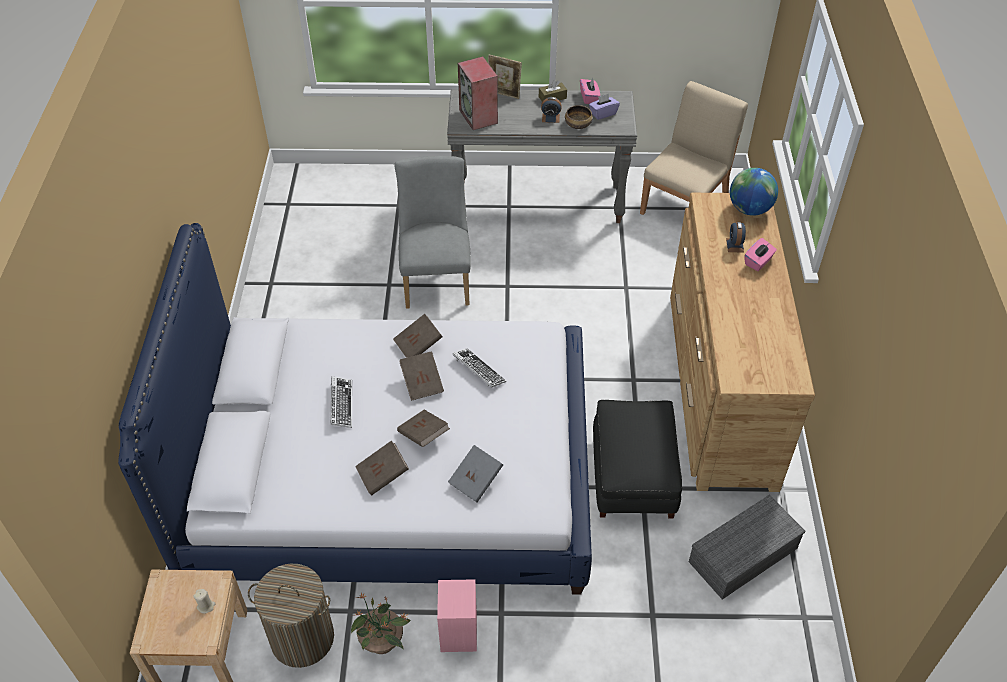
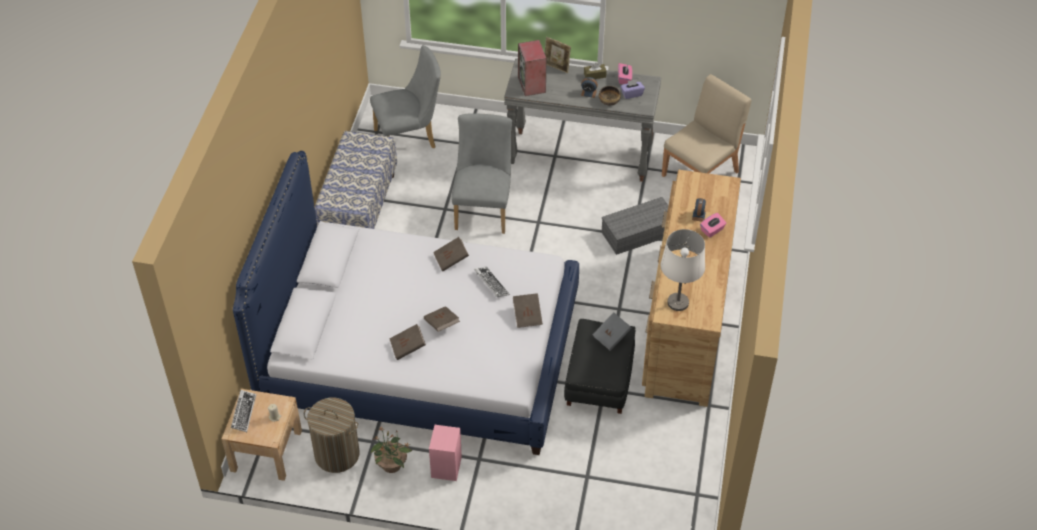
camera: 10 degrees right, 0 degrees up
keyboard [330,376,352,428] -> keyboard moved to [231,390,256,432]
brown book [399,351,444,401] -> brown book moved to [513,293,543,328]
grey book [448,445,503,502] -> grey book moved to [593,312,632,351]
grey storage box [689,495,805,599] -> grey storage box moved to [602,197,668,255]
globe [730,168,778,216] -> none
none -> bench [315,131,397,229]
none -> grey chair [370,45,441,148]
none -> white table lamp [661,229,705,311]

